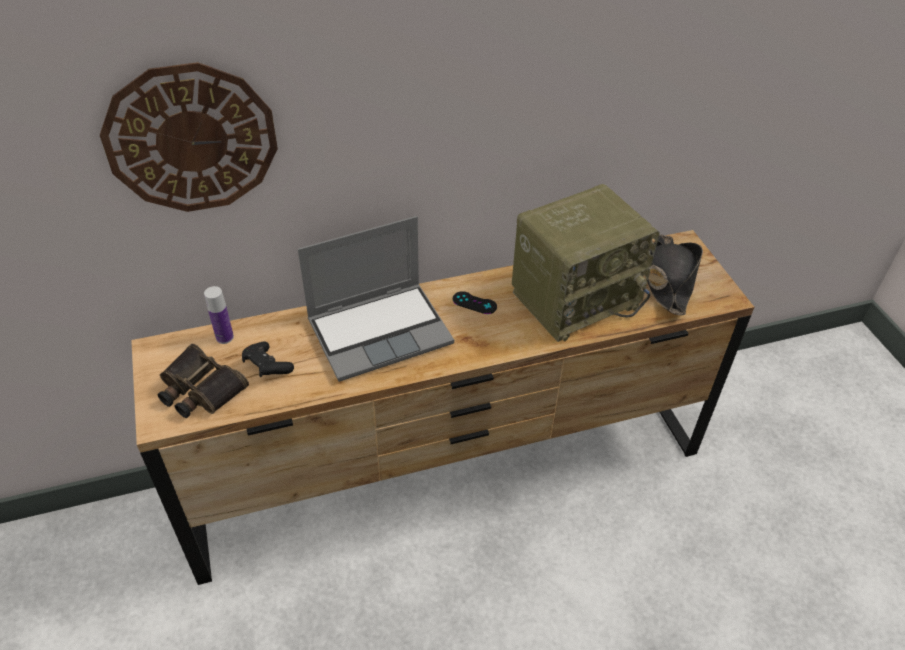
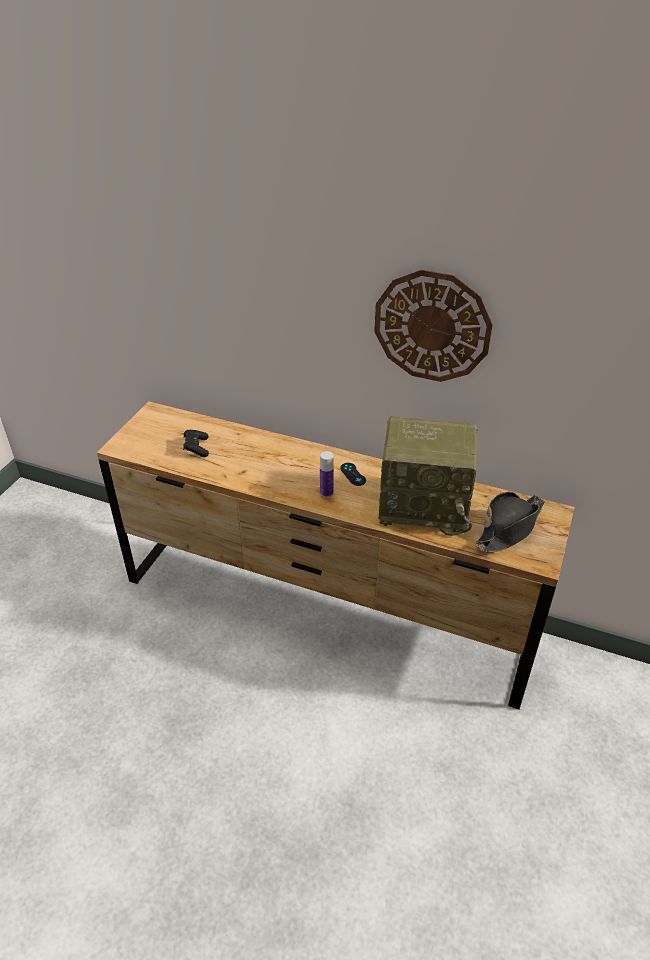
camera: 40 degrees right, 5 degrees down
wall clock [100,62,278,212] -> wall clock moved to [374,270,493,382]
binoculars [157,343,249,418] -> none
bottle [204,286,234,344] -> bottle moved to [320,451,334,497]
laptop [298,216,454,382] -> none

